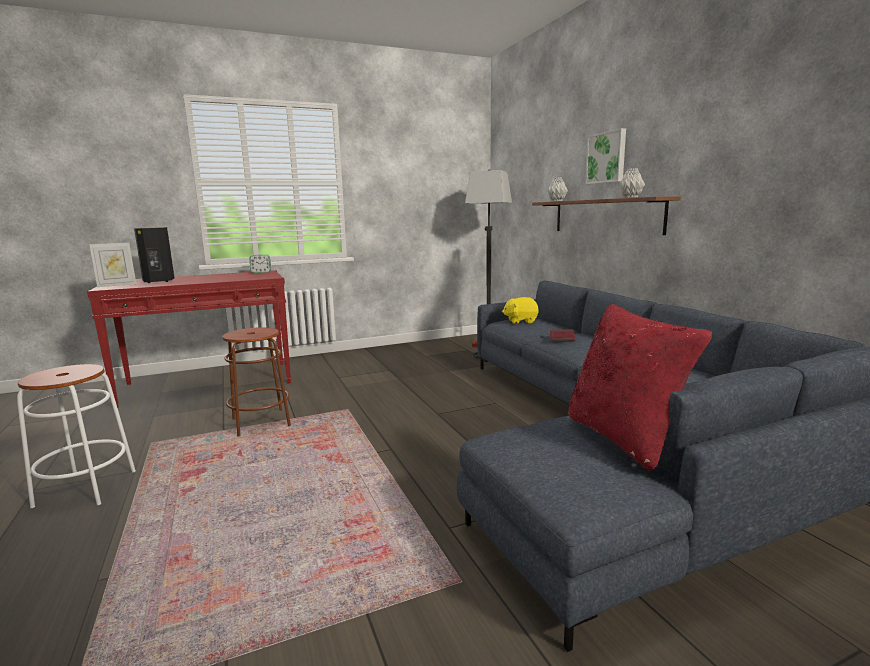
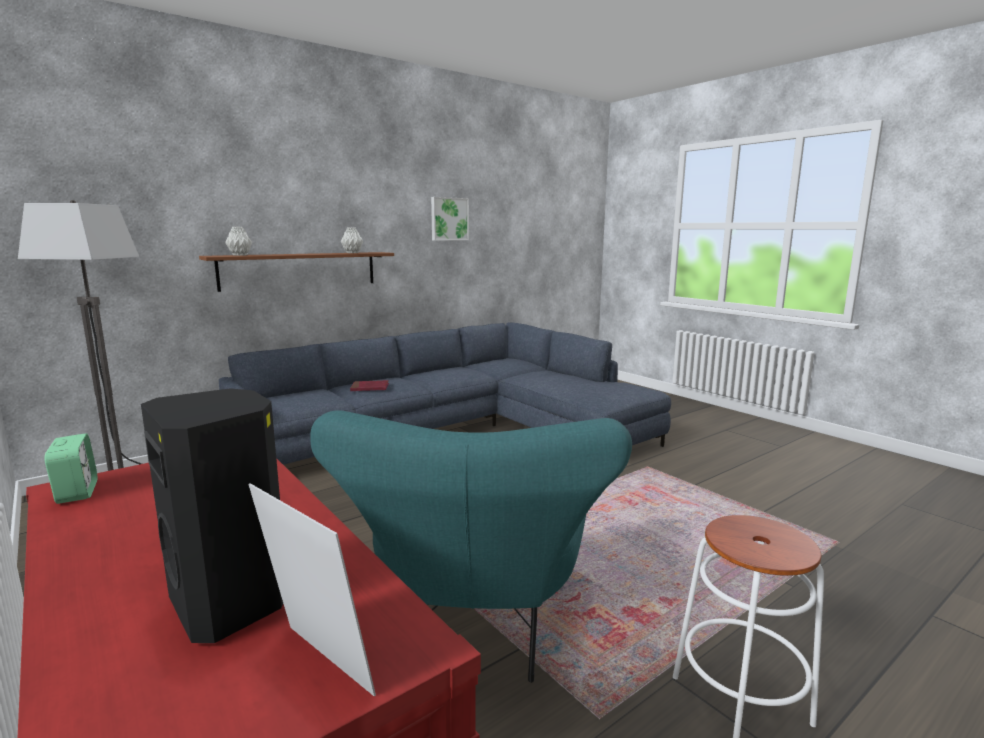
camera: 105 degrees left, 0 degrees up
brown stool [223,327,291,437] -> turquoise armchair [310,410,632,683]
yellow plush toy [502,297,539,324] -> none
red pillow [568,304,713,470] -> none
picture [585,128,626,184] -> picture moved to [431,197,469,241]

